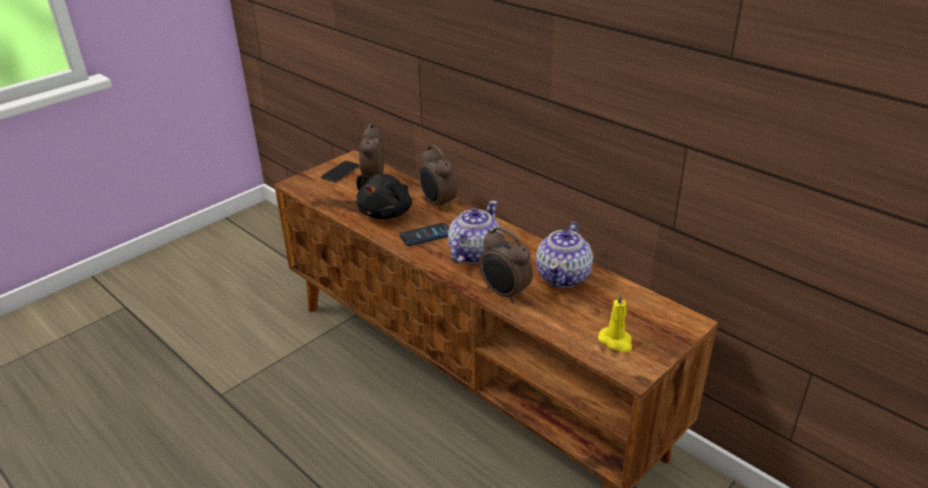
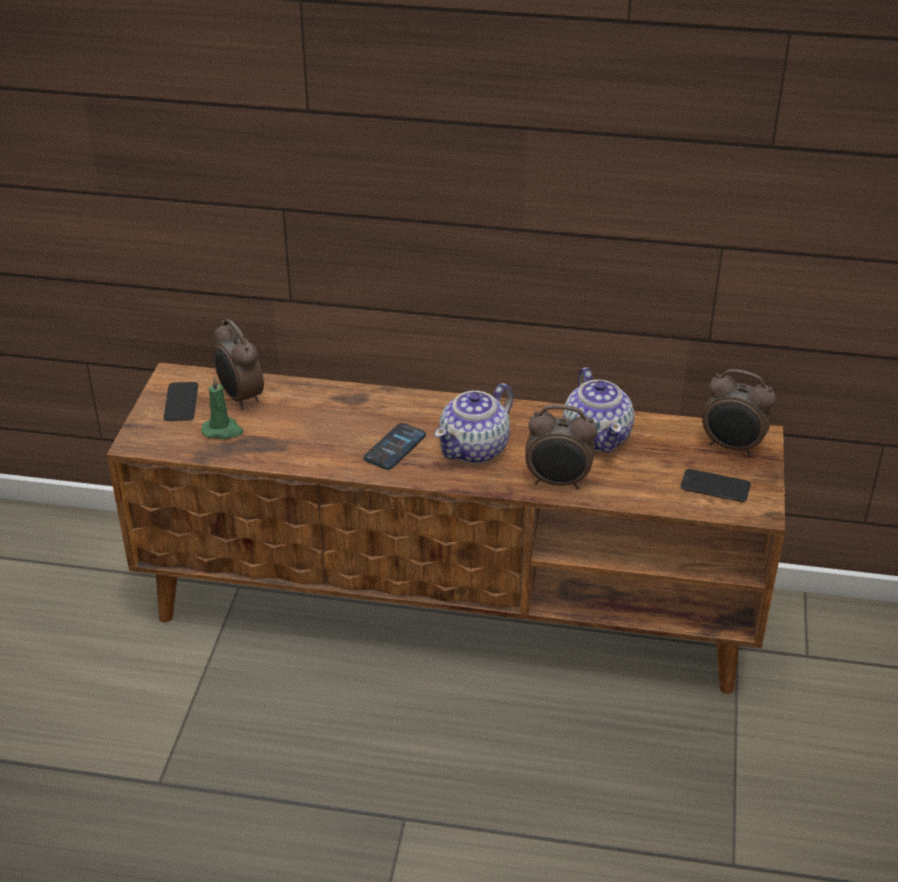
camera: 35 degrees left, 5 degrees up
black plush toy [356,174,412,219] -> none
alarm clock [419,145,457,211] -> alarm clock moved to [702,369,776,456]
teapot [448,201,502,264] -> teapot turned 135 degrees counterclockwise [435,383,513,464]
yellow candle [598,293,632,352] -> phone [681,469,751,502]
none -> green candle [201,376,243,439]

